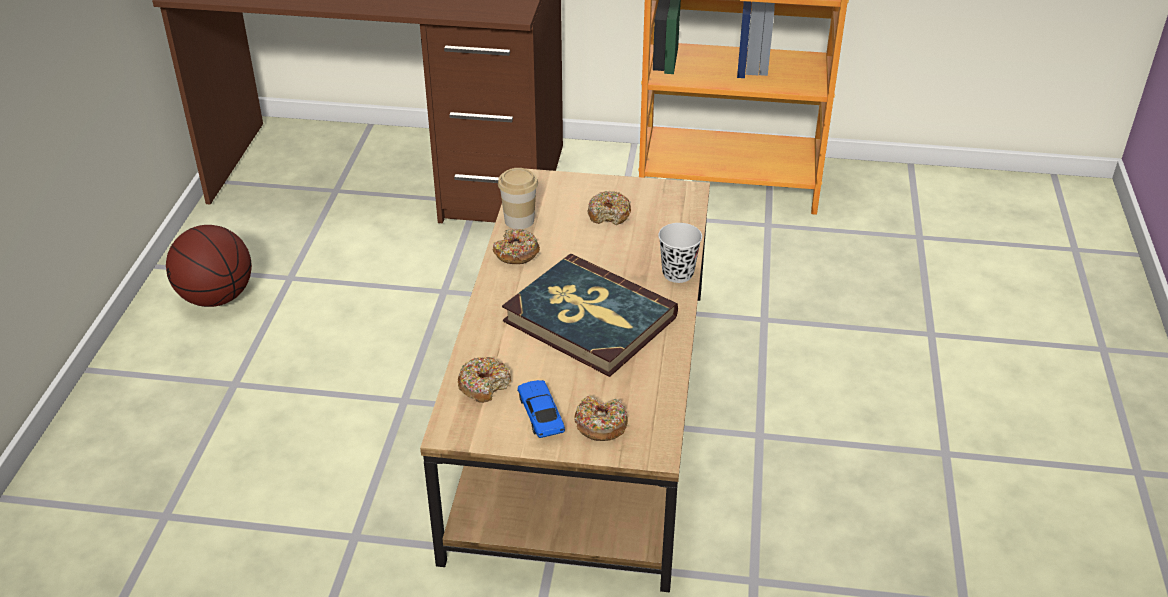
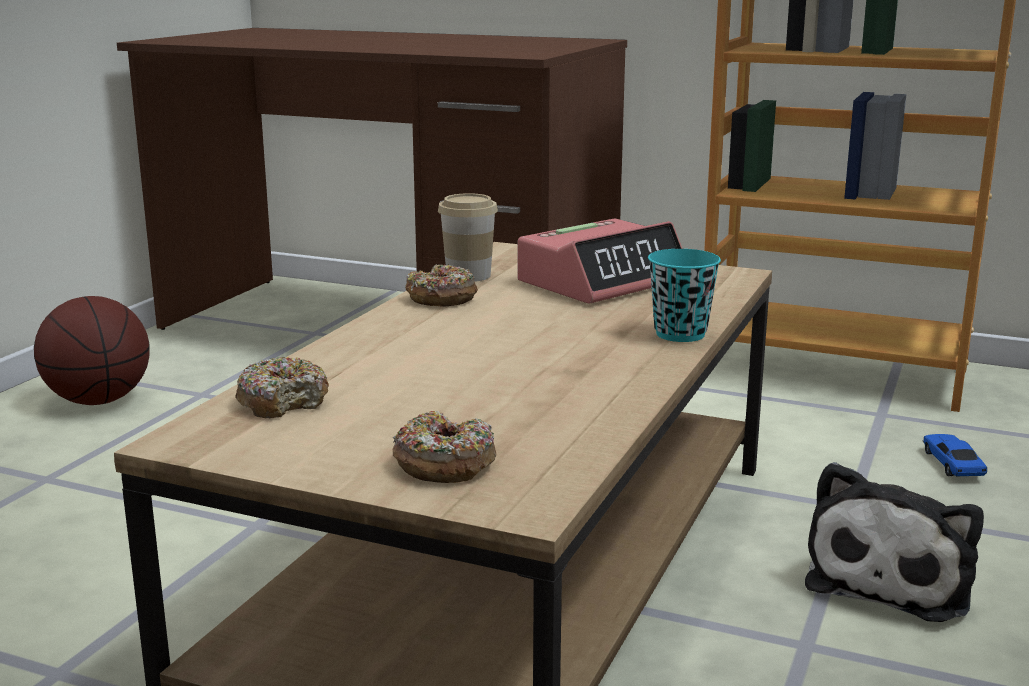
camera: 15 degrees right, 20 degrees down
book [502,254,678,377] -> none
toy car [517,380,565,438] -> toy car moved to [922,434,987,476]
donut [588,191,631,225] -> alarm clock [518,218,682,303]
black cup [658,223,702,283] -> turquoise cup [648,249,721,342]
none -> plush toy [805,462,984,622]

